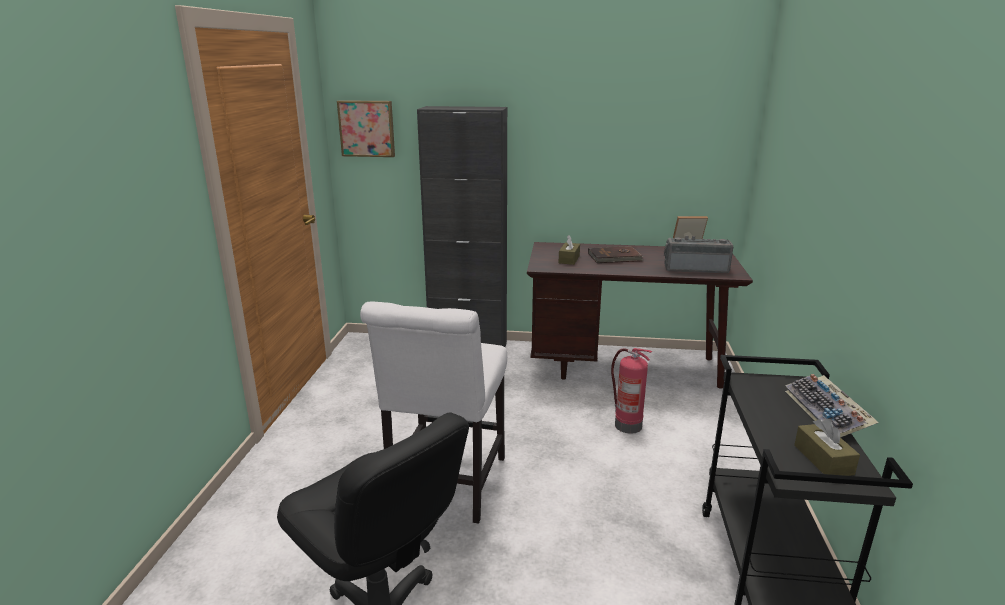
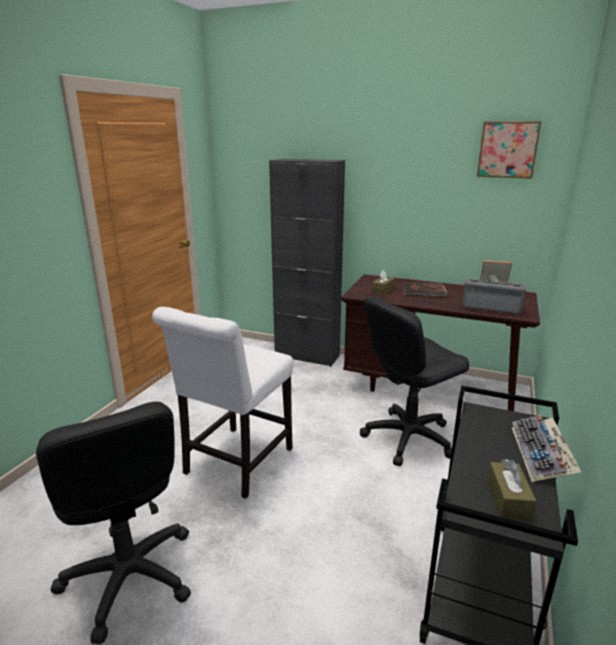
camera: 15 degrees right, 0 degrees up
picture [337,100,395,157] -> picture moved to [477,121,542,179]
fire extinguisher [611,348,652,434] -> black office chair [360,296,469,466]

